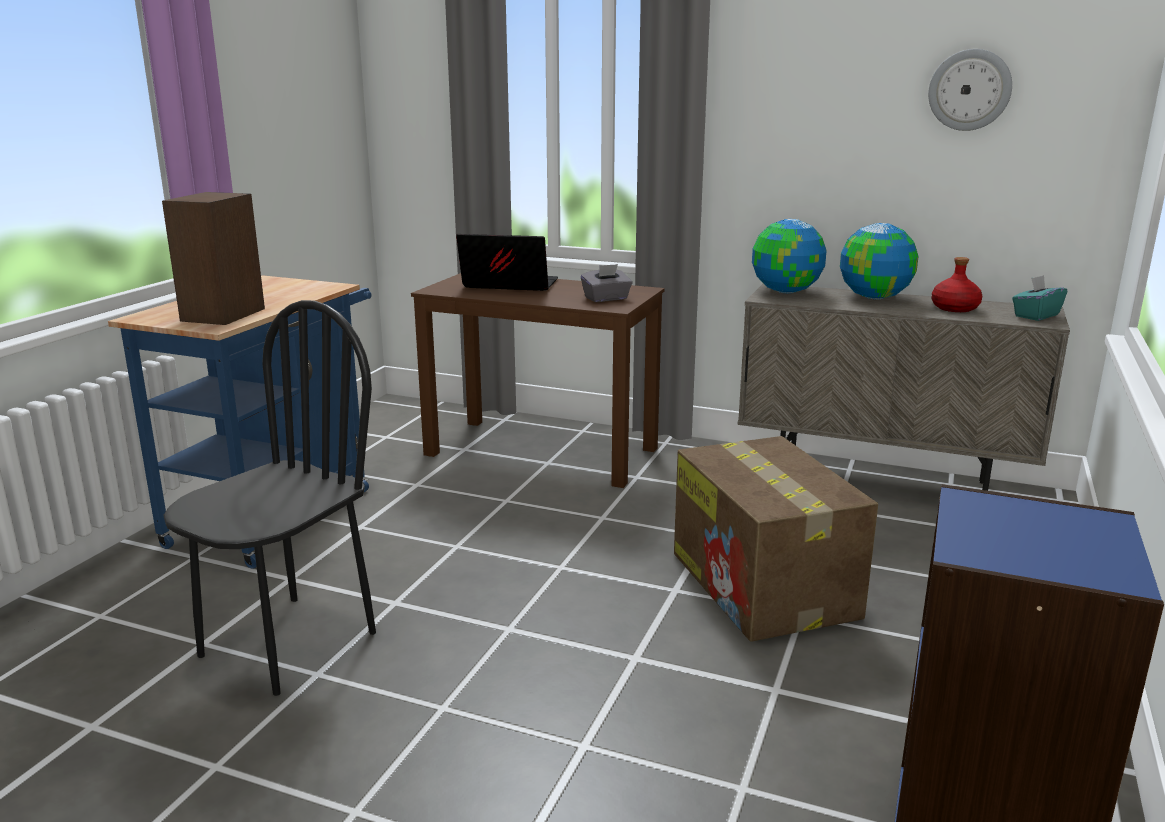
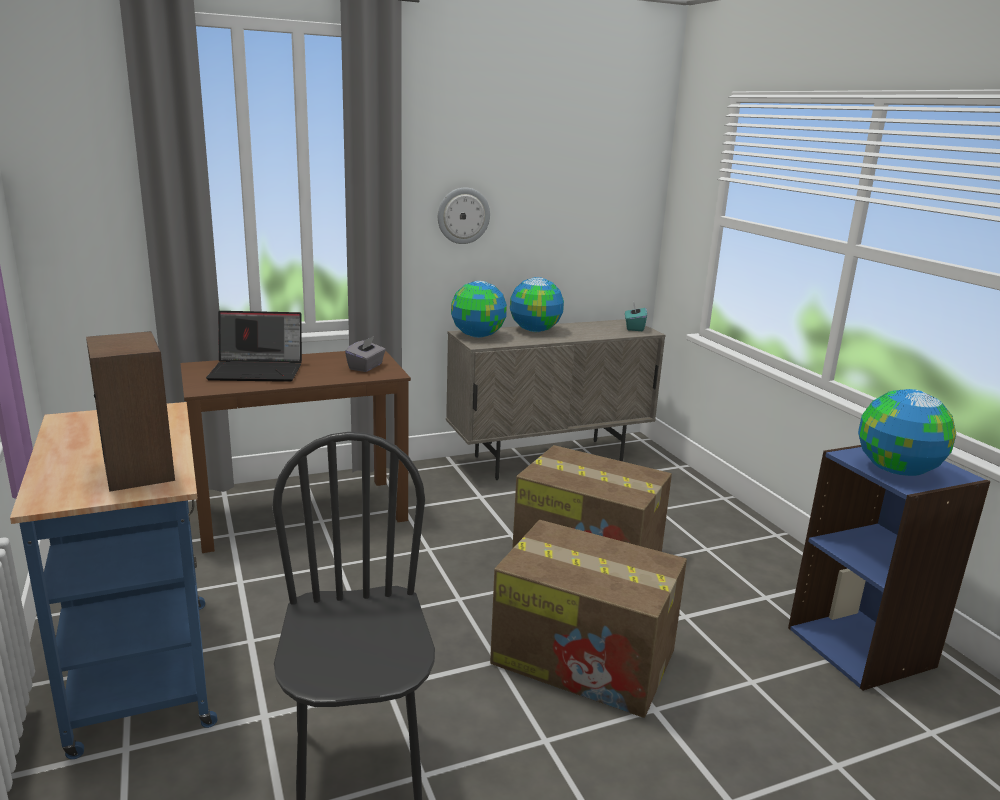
camera: 45 degrees left, 0 degrees up
laptop [456,234,558,291] -> laptop turned 150 degrees counterclockwise [206,311,302,382]
wall clock [928,49,1012,131] -> wall clock moved to [438,187,490,244]
red bottle [931,257,982,312] -> none
none -> cardboard box [490,520,687,718]
none -> globe [858,389,956,476]

